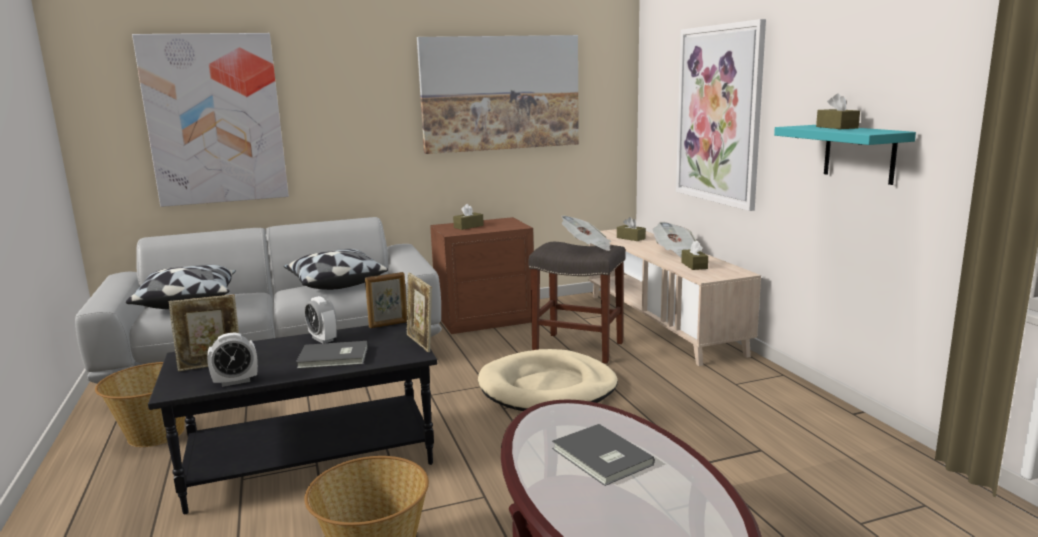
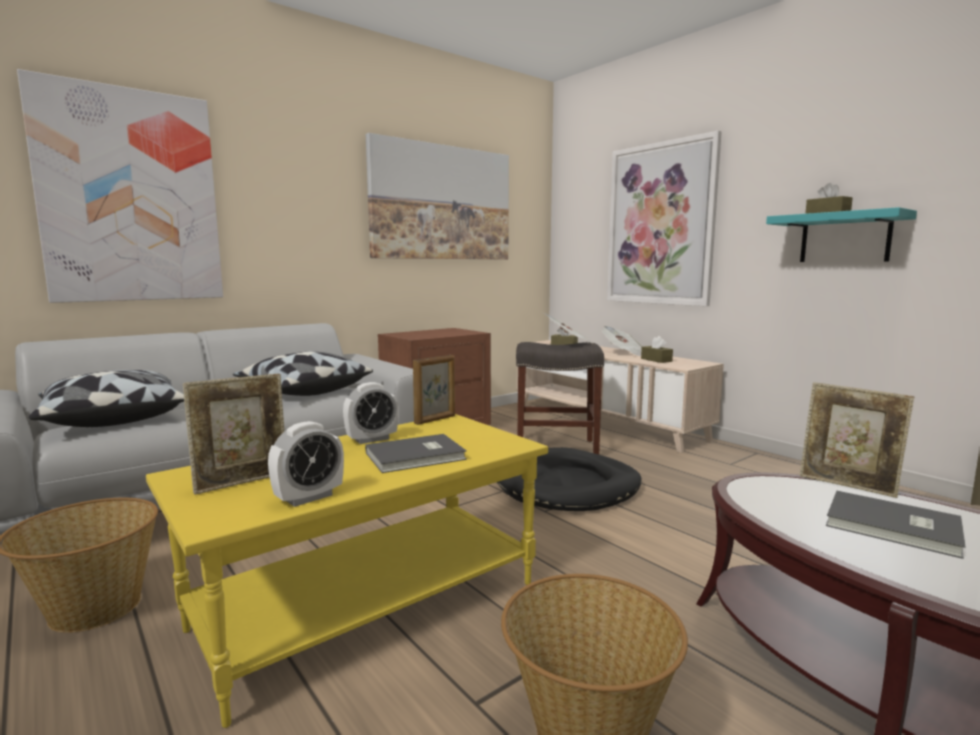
camera: 20 degrees left, 5 degrees down
black coffee table [148,322,437,514] -> yellow coffee table [146,414,548,728]
alarm clock [304,296,337,344] -> alarm clock turned 60 degrees counterclockwise [343,382,399,444]
picture frame [406,273,432,352] -> picture frame moved to [800,382,914,498]
brown tissue box [453,204,484,230] -> none
beige dog bed [478,349,618,411] -> black dog bed [497,447,642,511]

